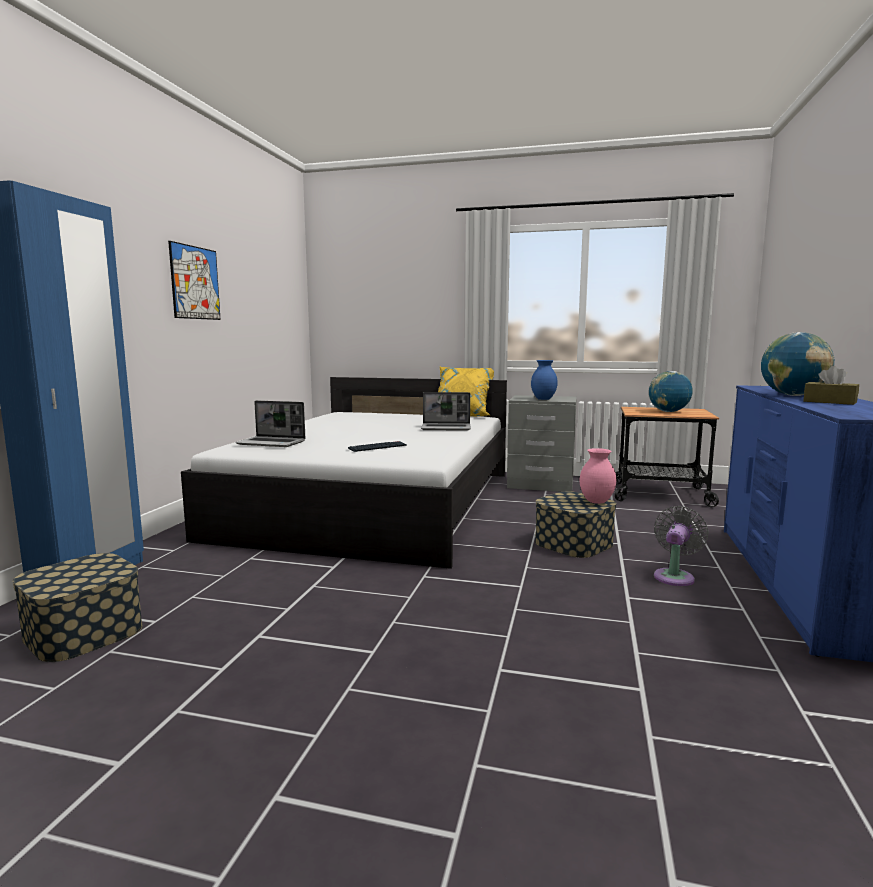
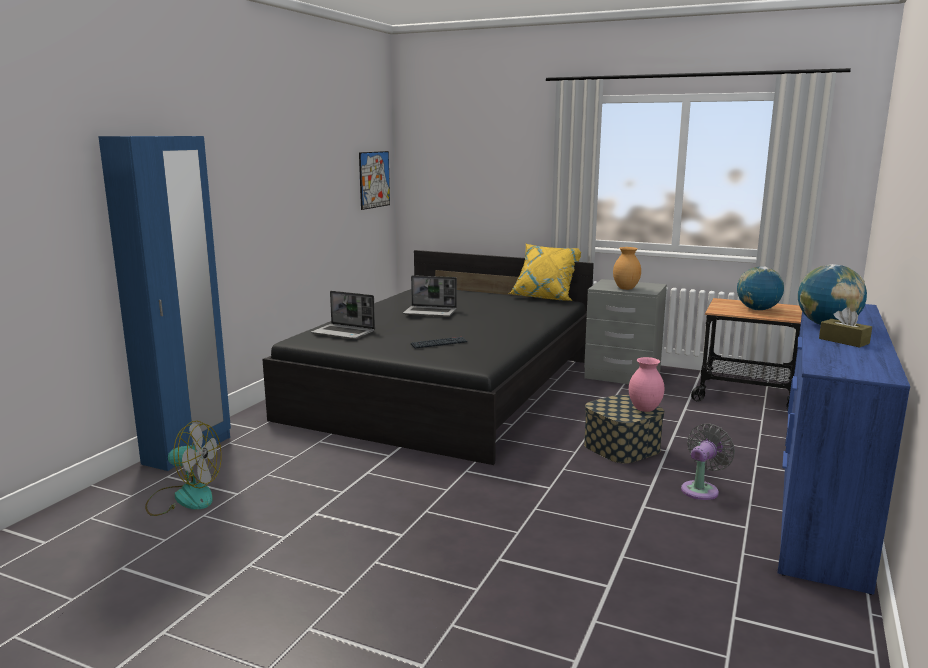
camera: 10 degrees right, 5 degrees up
storage box [12,553,143,662] -> fan [145,421,222,516]
picture [168,241,221,320] -> picture moved to [359,151,390,210]
white bed [181,377,507,569] -> black bed [262,250,594,465]
laptop [421,392,471,430] -> laptop moved to [403,275,457,317]
blue vase [531,360,558,400] -> brown vase [613,247,641,290]

